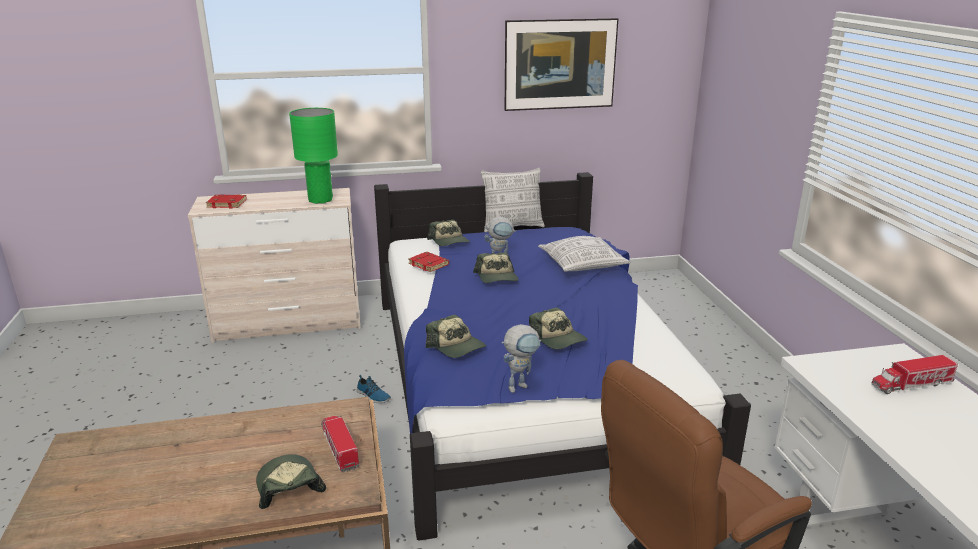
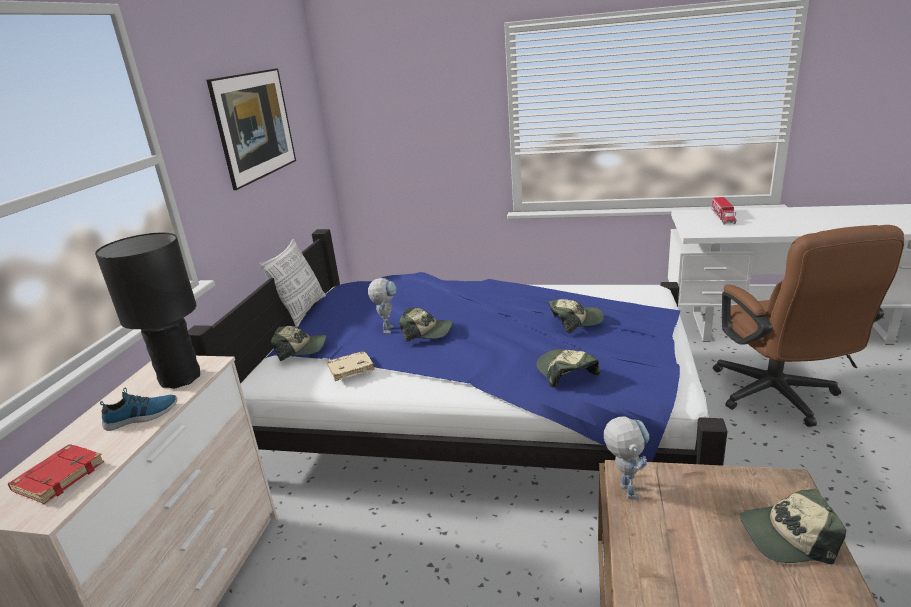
camera: 65 degrees left, 0 degrees up
green table lamp [289,108,338,204] -> black table lamp [95,232,200,389]
toy truck [321,415,359,472] -> none
shoe [357,375,391,403] -> shoe moved to [100,388,177,431]
red book [408,252,449,272] -> beige book [327,351,375,381]
cap [426,315,486,358] -> cap turned 90 degrees counterclockwise [536,349,600,387]
toy robot [501,324,541,393] -> toy robot moved to [604,416,649,499]
pillow [538,236,630,272] -> none

